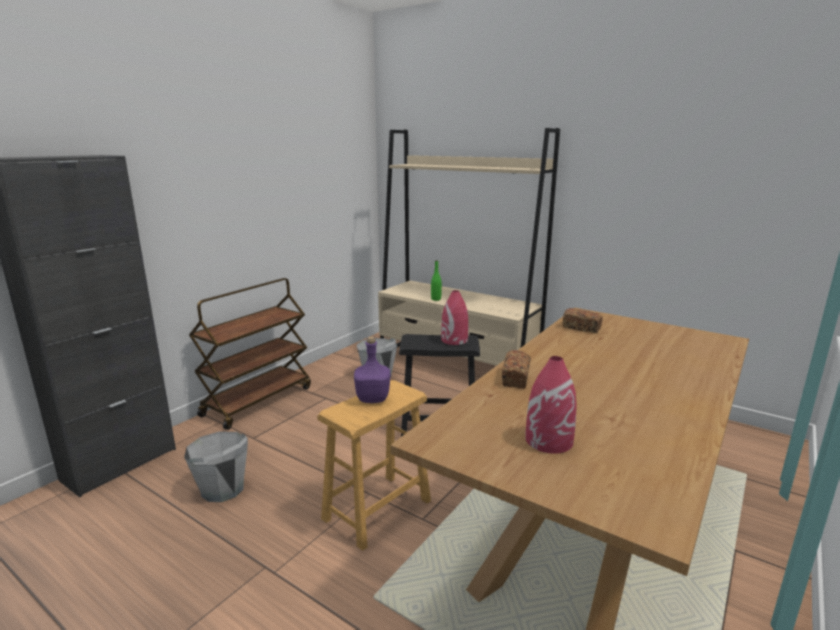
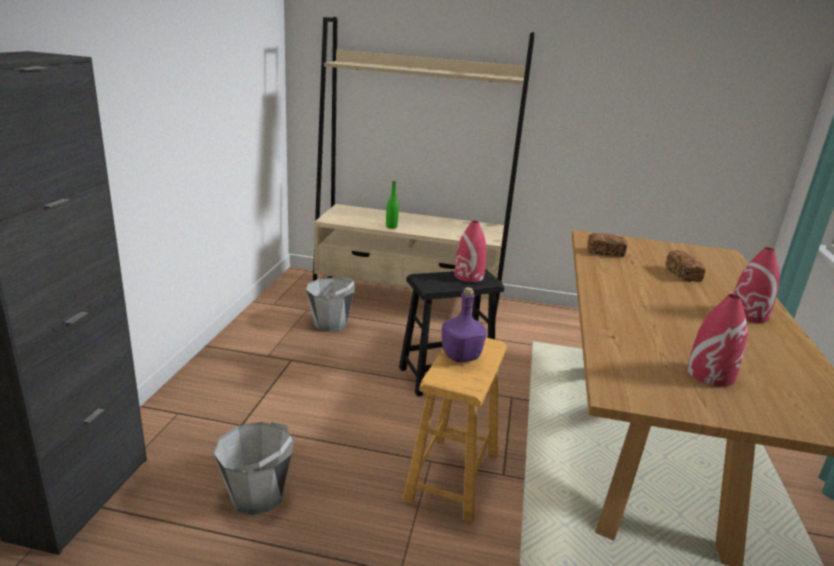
camera: 25 degrees left, 5 degrees up
brown cart [189,278,311,430] -> none
bread [502,350,530,389] -> bread moved to [665,250,706,282]
none -> red vase [733,247,780,323]

